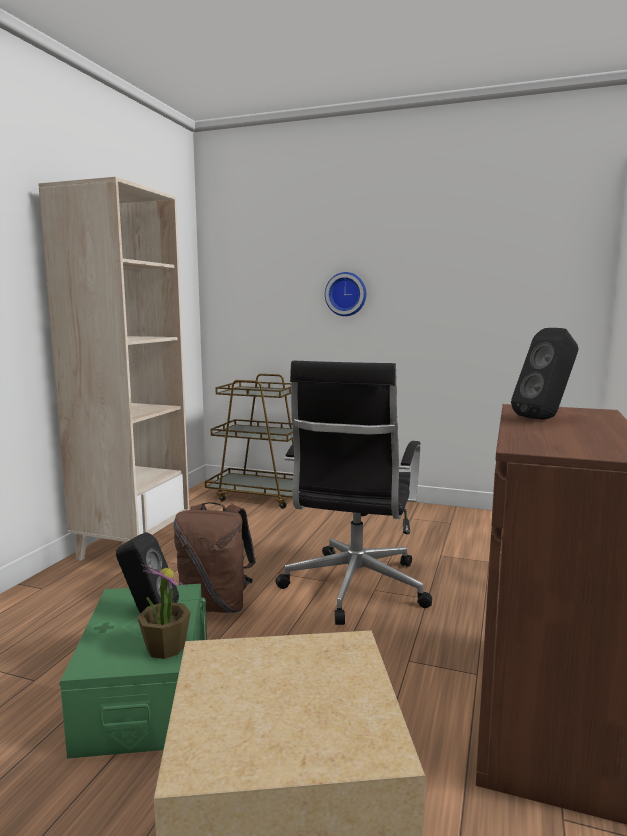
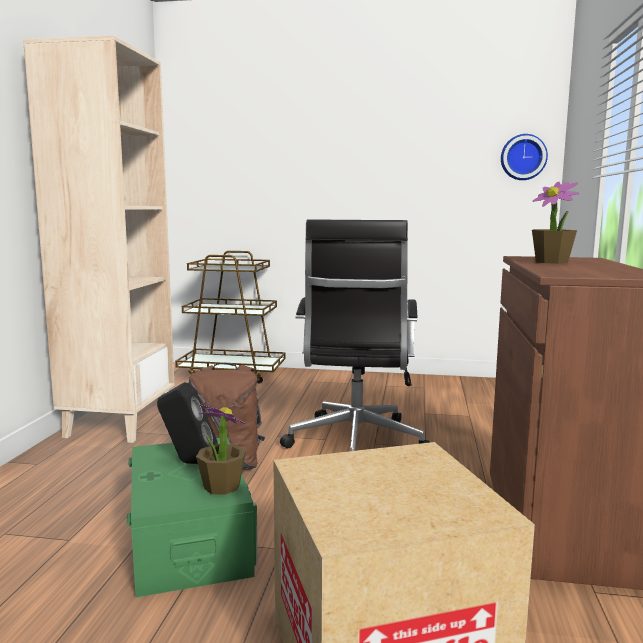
camera: 10 degrees left, 0 degrees up
wall clock [325,272,366,316] -> wall clock moved to [501,134,548,180]
black speaker [511,328,579,420] -> potted plant [532,182,579,264]

